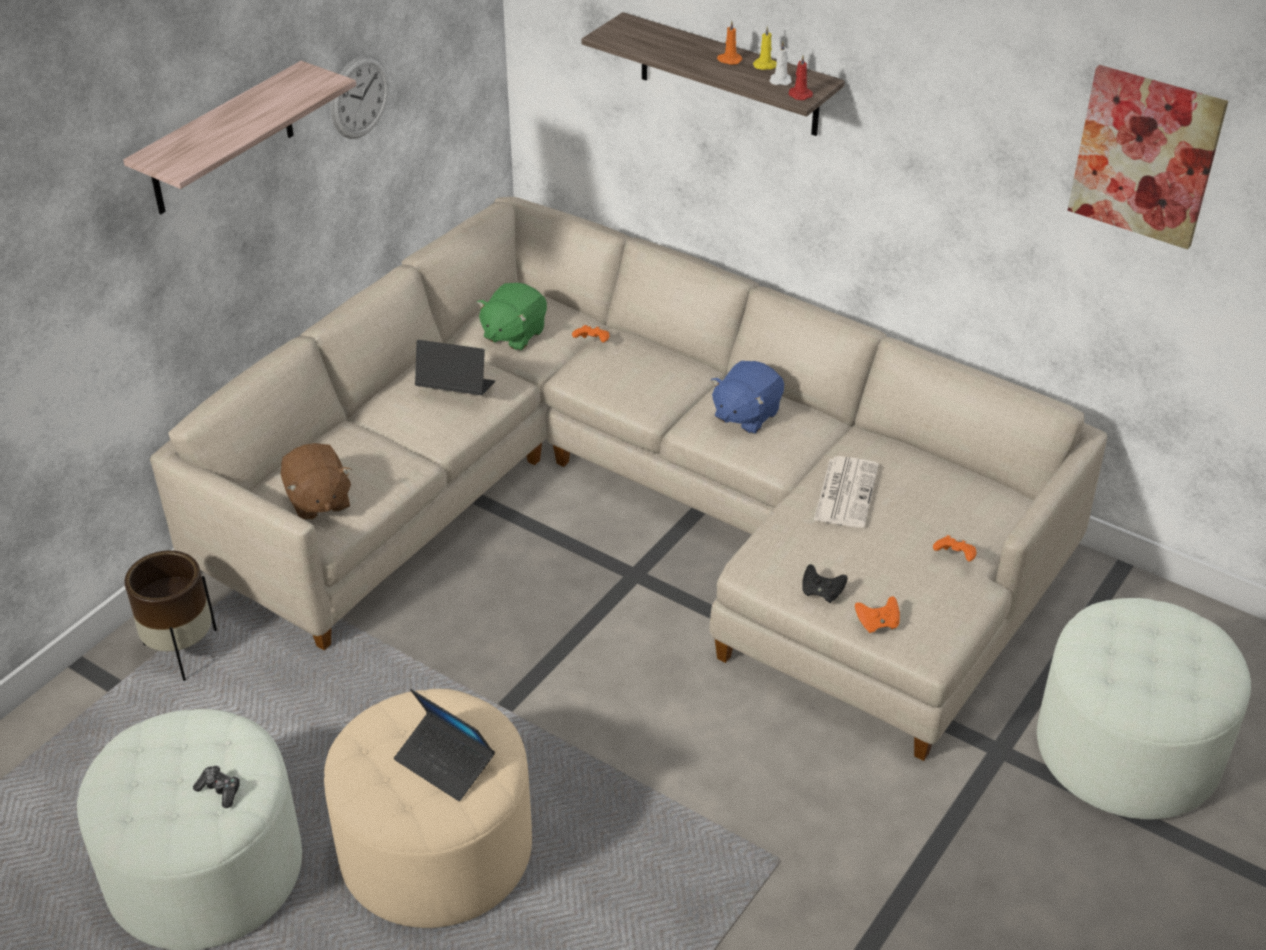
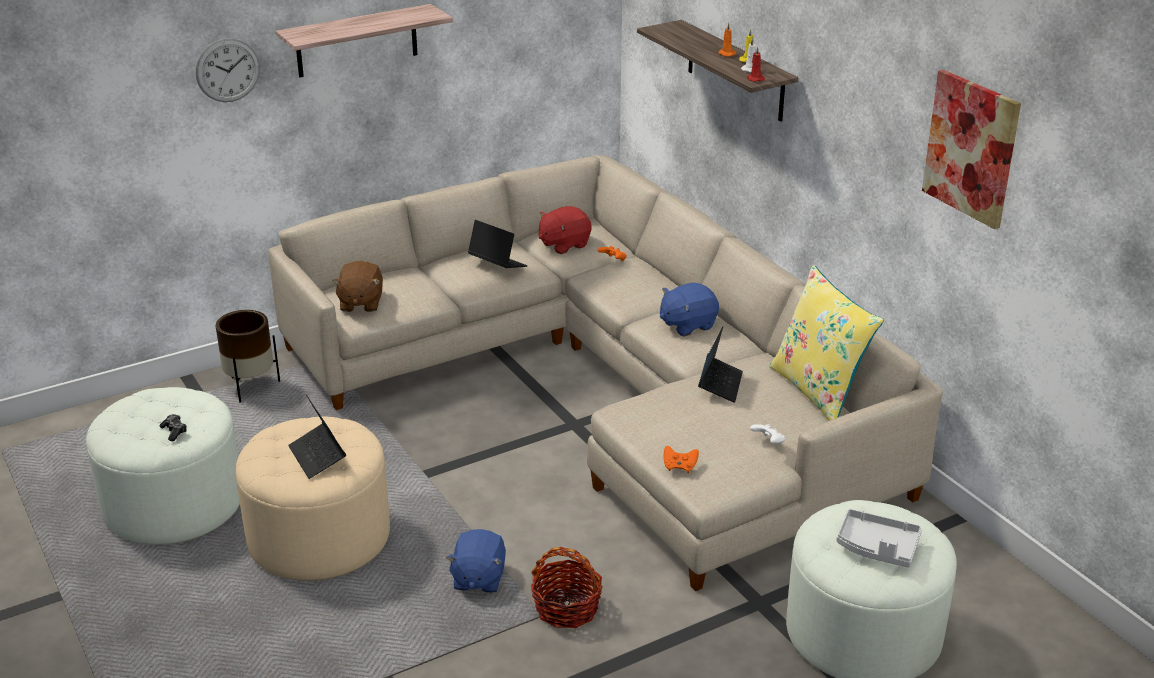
camera: 25 degrees right, 10 degrees down
wall clock [330,55,389,139] -> wall clock moved to [196,38,260,102]
green plush toy [476,283,547,351] -> red plush toy [539,206,592,254]
black game controller [802,564,848,603] -> none
newspaper [814,456,879,528] -> laptop [698,327,743,403]
orange game controller [933,535,976,561] -> white game controller [750,424,786,445]
none -> blue plush toy [446,529,506,593]
none -> basket [531,547,602,628]
none -> yellow pillow [769,265,884,421]
none -> grey tray [836,509,922,568]

